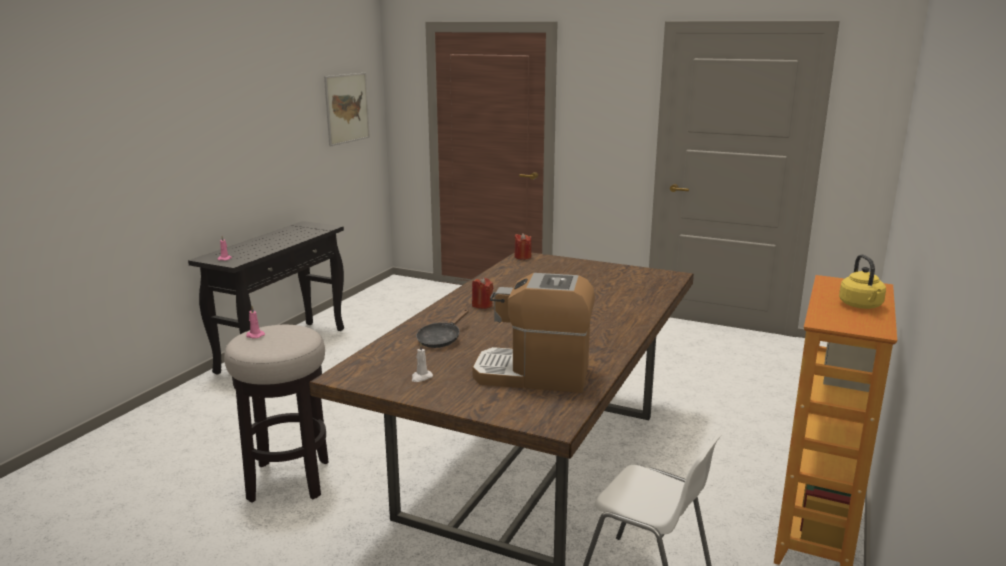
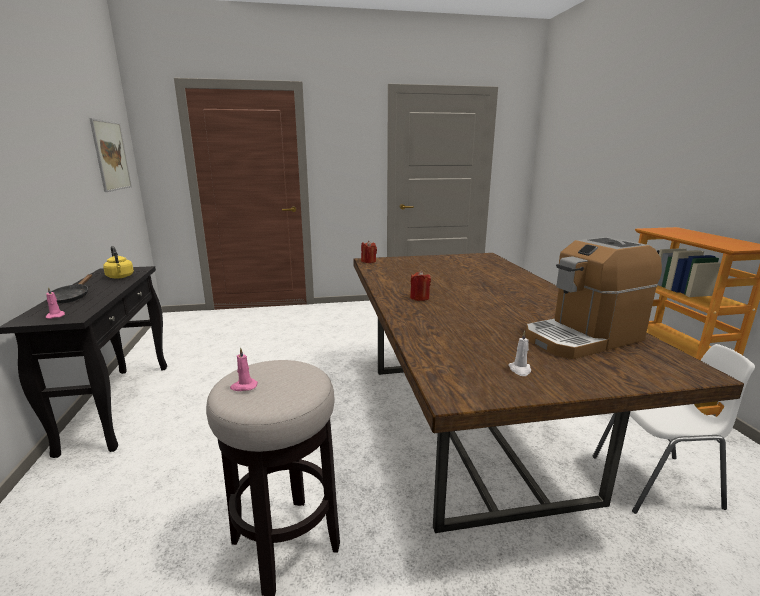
camera: 35 degrees left, 0 degrees up
black frying pan [416,309,469,348] -> black frying pan moved to [46,274,92,303]
yellow kettle [839,254,886,309] -> yellow kettle moved to [103,246,134,278]

